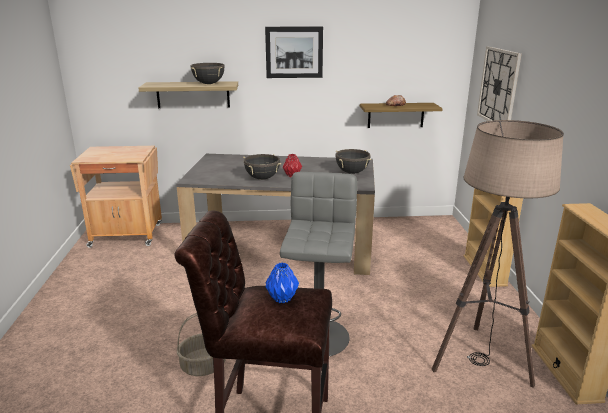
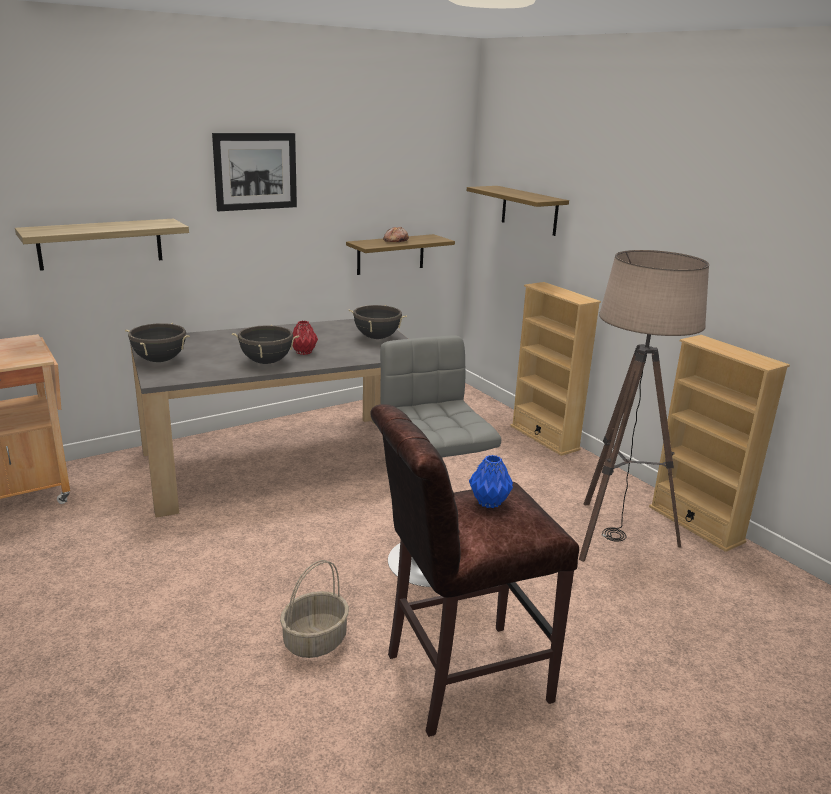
camera: 30 degrees left, 0 degrees up
black cooking pot [191,63,225,84] -> black cooking pot moved to [125,323,190,362]
wall clock [477,46,522,121] -> shelf [467,186,569,236]

